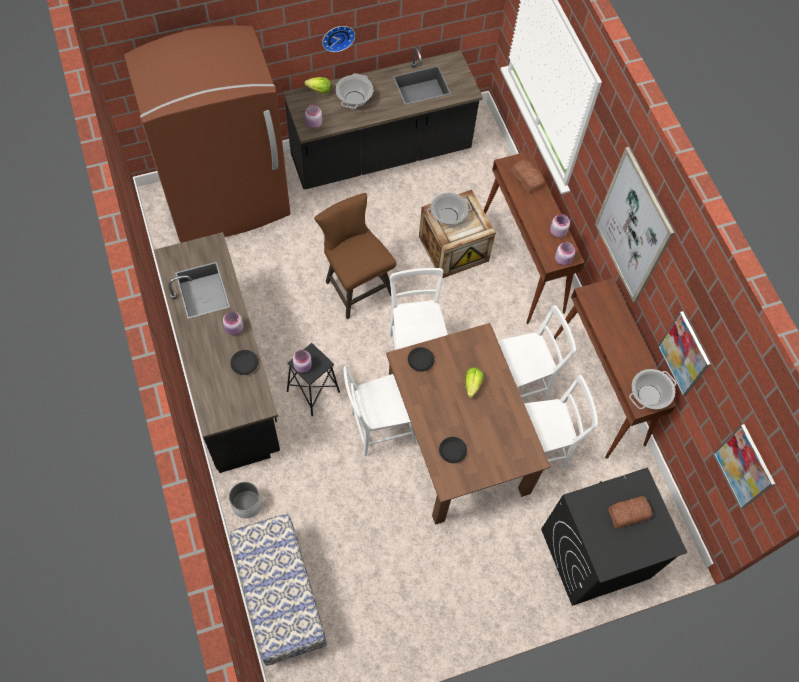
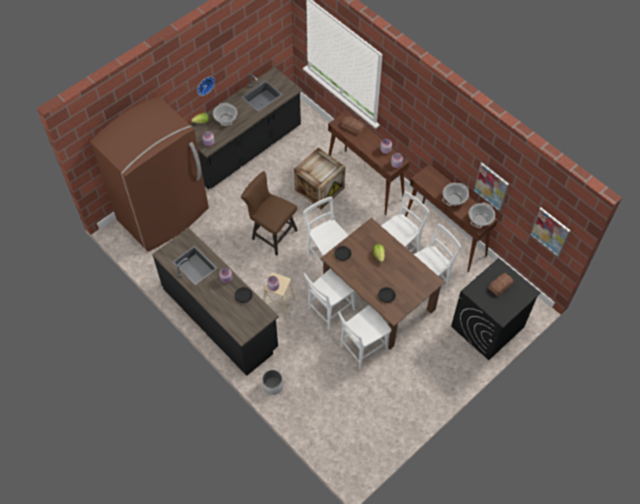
camera: 20 degrees left, 5 degrees down
bench [229,514,327,666] -> none
black stool [287,343,340,416] -> beige stool [263,272,295,320]
cooking pot [427,192,472,225] -> cooking pot moved to [442,183,469,206]
picture [595,147,674,303] -> none
none -> white chair [338,305,391,369]

